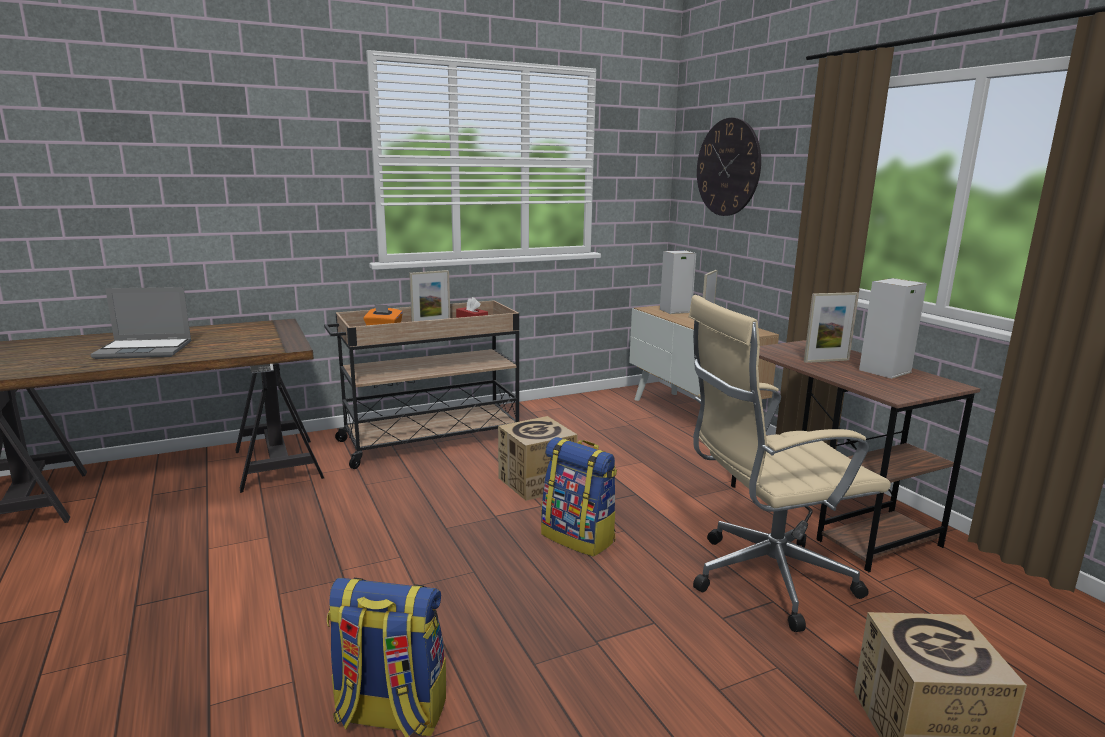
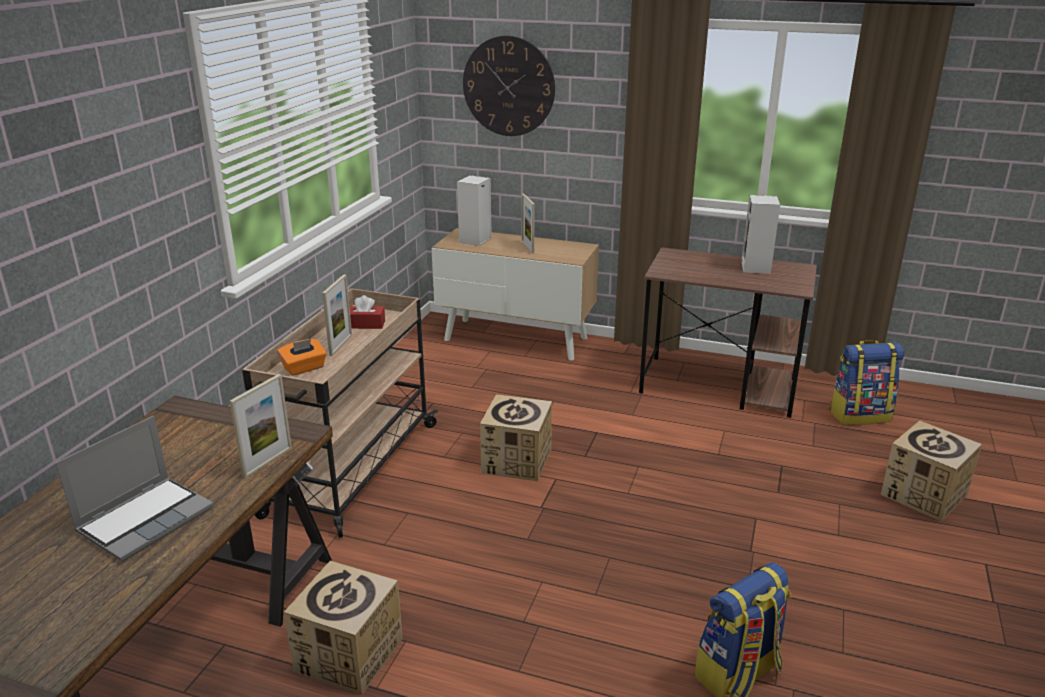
camera: 45 degrees left, 10 degrees up
backpack [541,437,617,557] -> backpack moved to [830,340,904,425]
beige office chair [689,295,891,632] -> none
picture frame [804,292,859,363] -> picture frame moved to [230,374,292,478]
none -> cardboard box [284,561,403,695]

